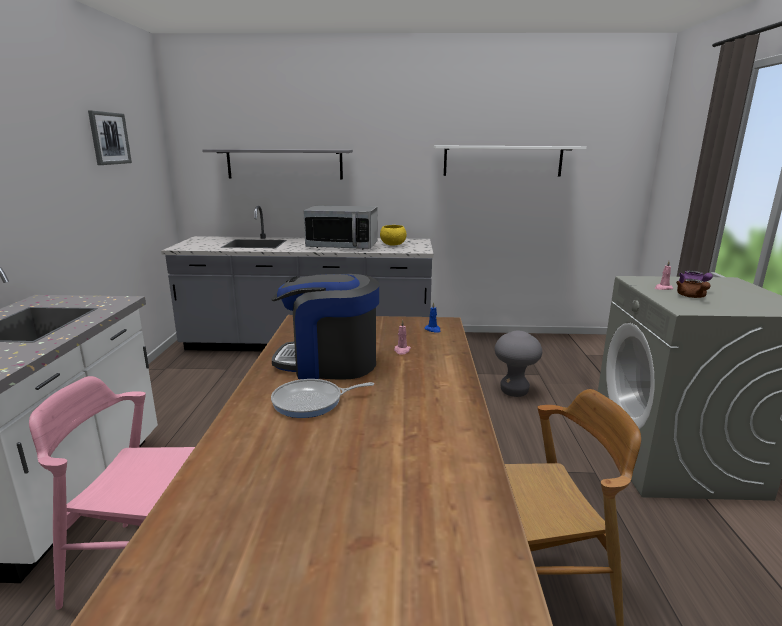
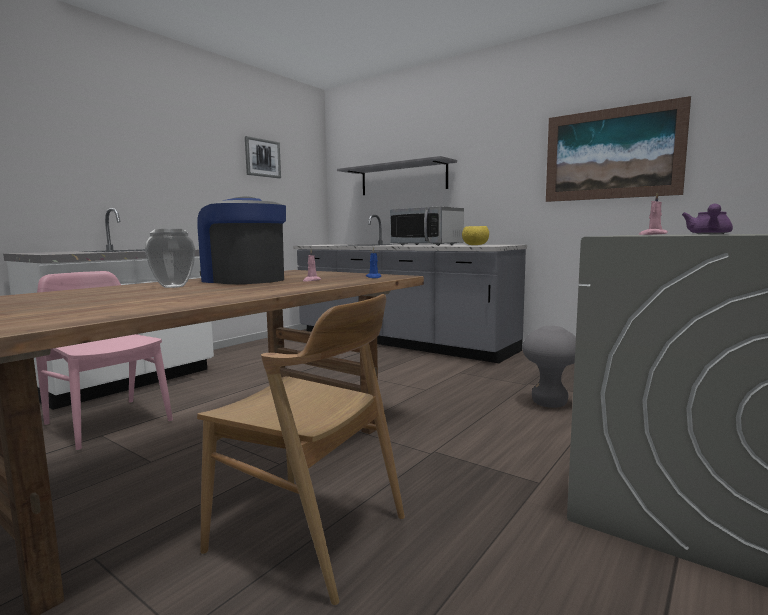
camera: 35 degrees right, 10 degrees down
frying pan [271,379,374,418] -> vase [145,229,195,288]
white shelf [434,145,587,177] -> picture [546,96,691,202]
brown teapot [676,279,711,298] -> none

